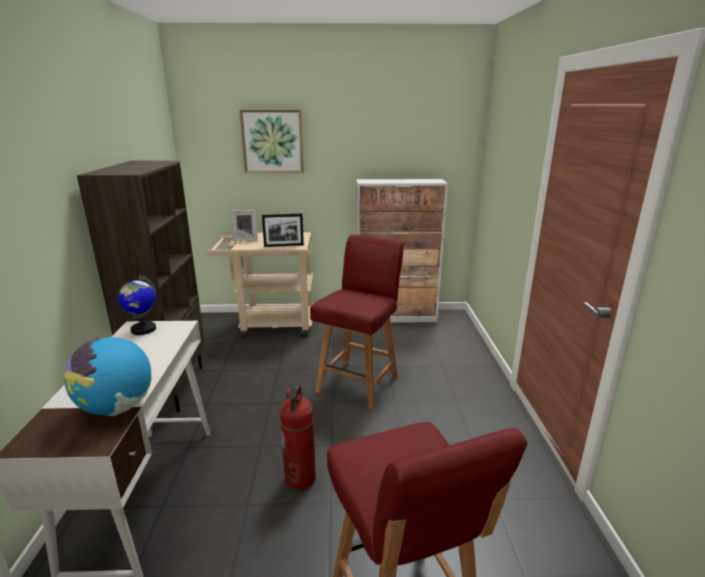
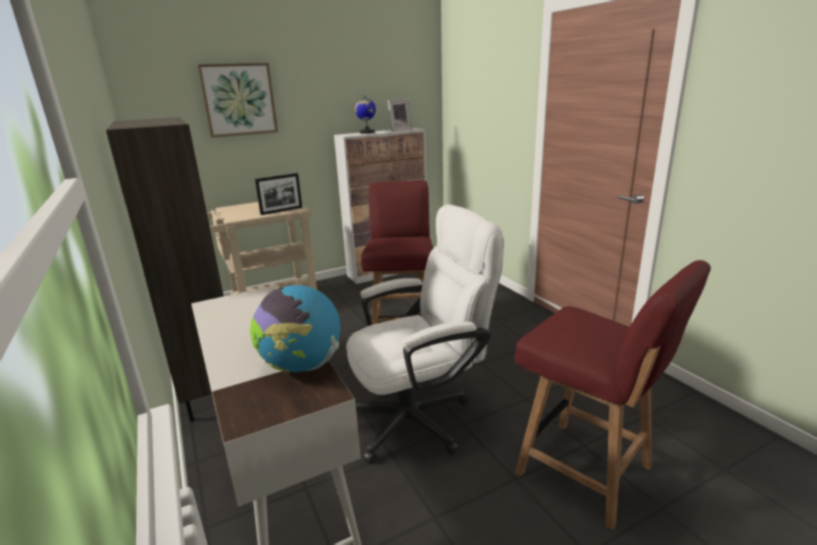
camera: 25 degrees left, 0 degrees up
globe [118,275,156,335] -> globe moved to [355,95,376,134]
picture frame [231,210,258,241] -> picture frame moved to [388,99,412,131]
fire extinguisher [280,384,316,490] -> white office chair [346,204,504,463]

